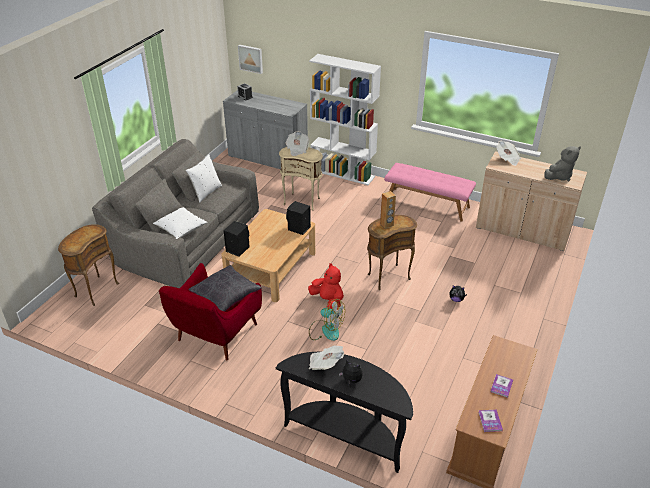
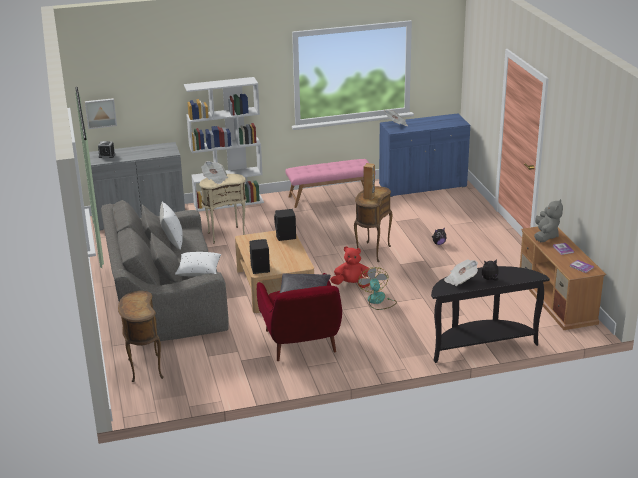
camera: 40 degrees left, 10 degrees down
fan [309,299,345,341] -> fan turned 90 degrees counterclockwise [358,267,397,310]
beige cabinet [476,151,587,251] -> blue cabinet [379,113,470,197]
grey plush toy [544,146,581,181] -> grey plush toy moved to [534,199,563,242]

